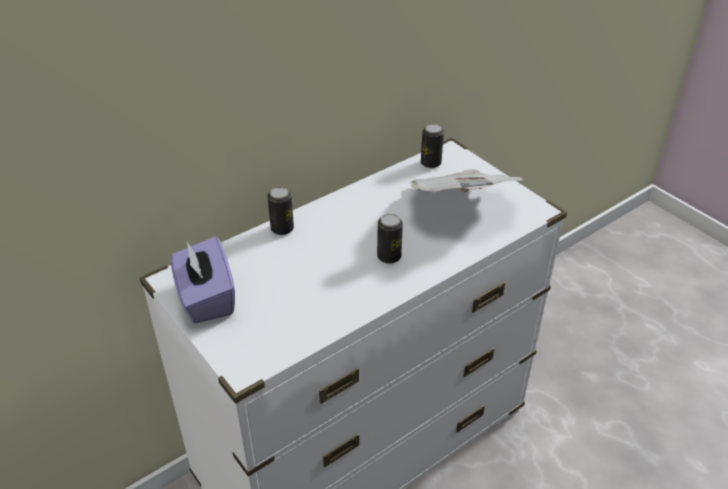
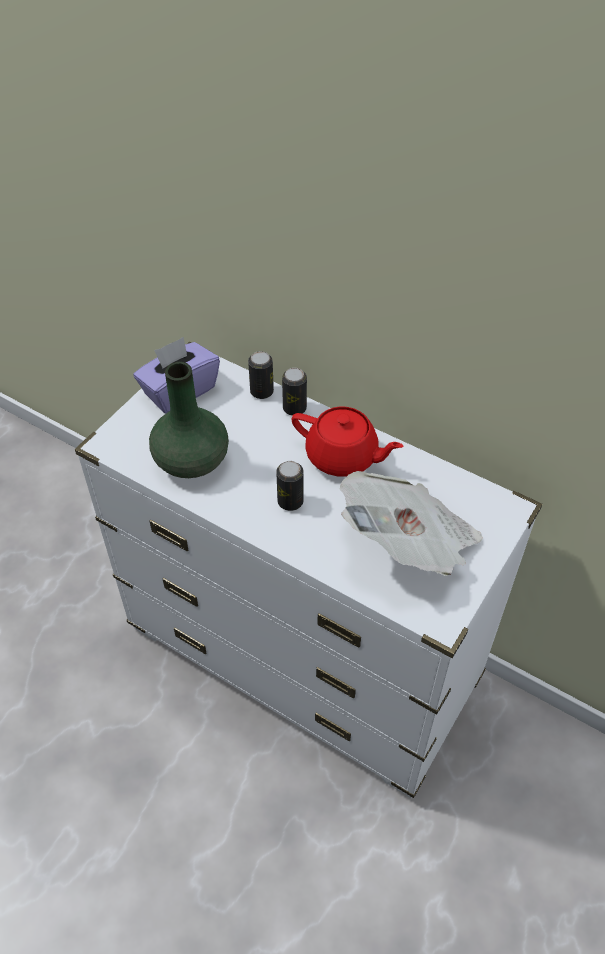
camera: 70 degrees right, 10 degrees up
can [421,124,444,168] -> can moved to [248,351,274,399]
none -> green vase [149,362,229,478]
none -> red teapot [291,406,404,477]

